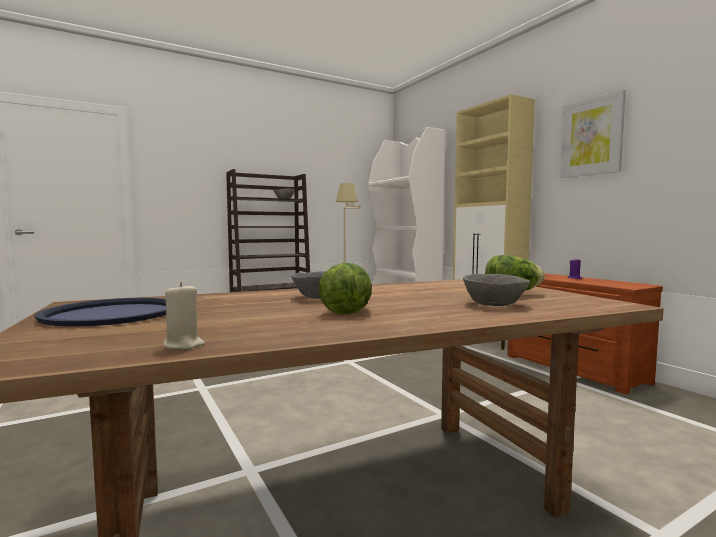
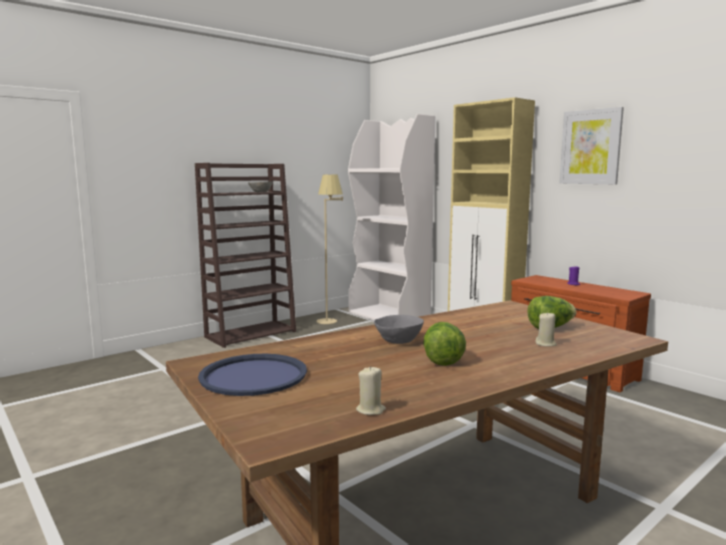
camera: 10 degrees left, 5 degrees up
grey bowl [463,274,530,306] -> beige candle [535,312,557,347]

